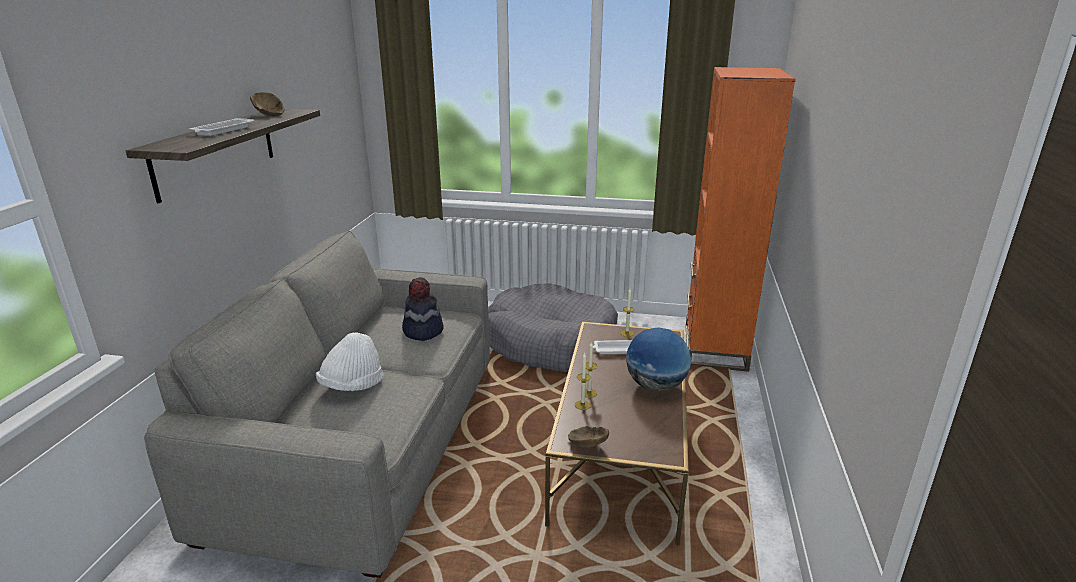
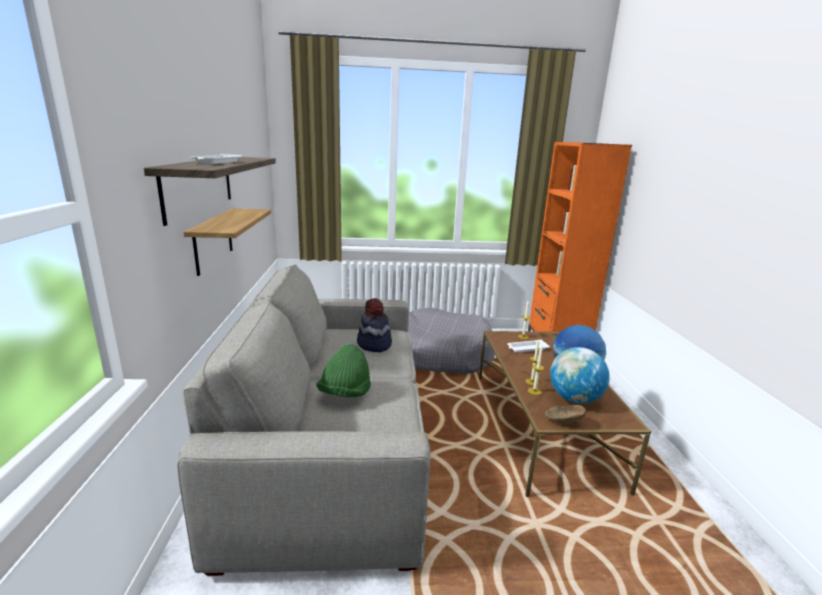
camera: 15 degrees left, 5 degrees down
brown bowl [250,92,284,116] -> none
white hat [316,333,384,391] -> green hat [316,344,371,397]
none -> shelf [184,208,271,276]
none -> globe [550,347,610,404]

